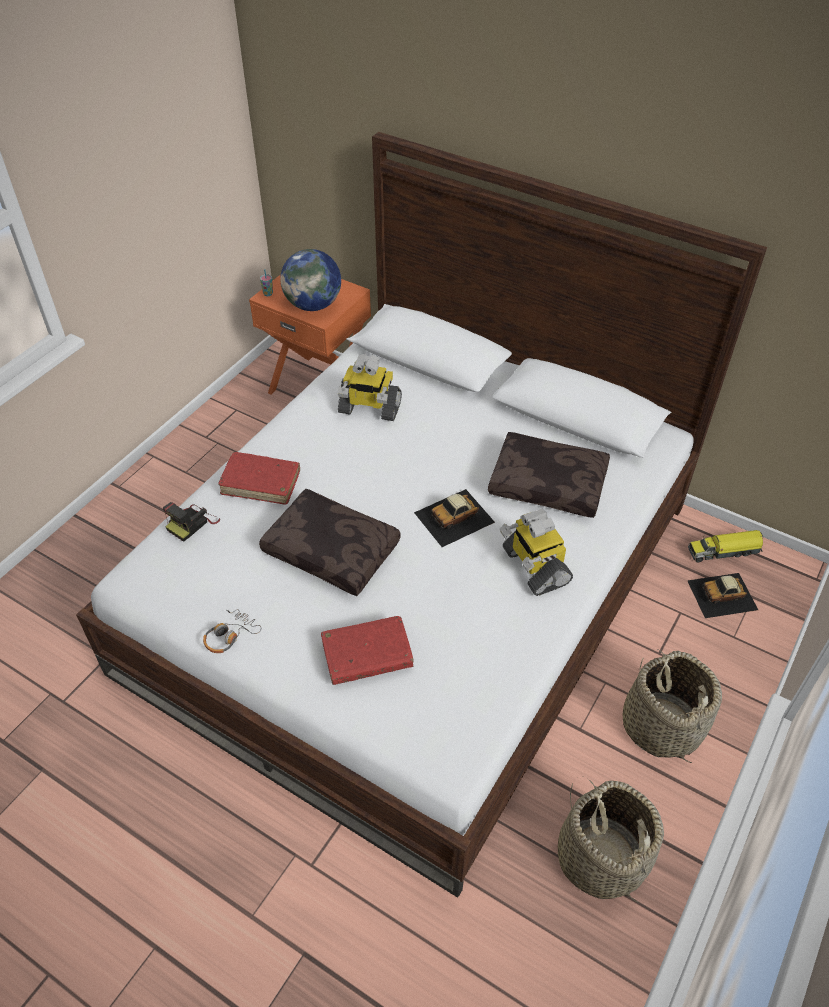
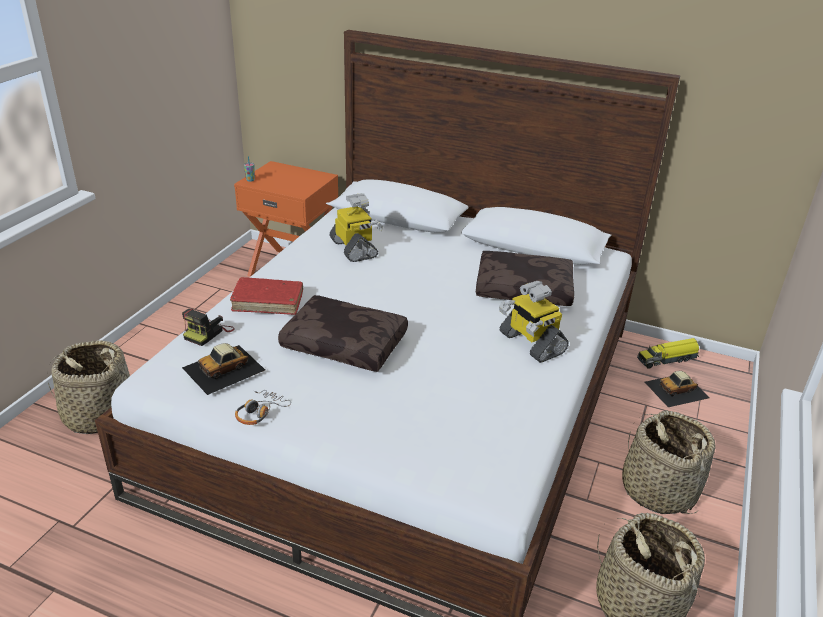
camera: 10 degrees left, 15 degrees down
globe [280,249,341,311] -> none
red book [321,616,414,685] -> none
toy robot [338,354,402,421] -> toy robot turned 120 degrees counterclockwise [330,193,383,262]
toy car [414,489,495,547] -> toy car moved to [182,343,265,395]
none -> basket [47,340,130,434]

